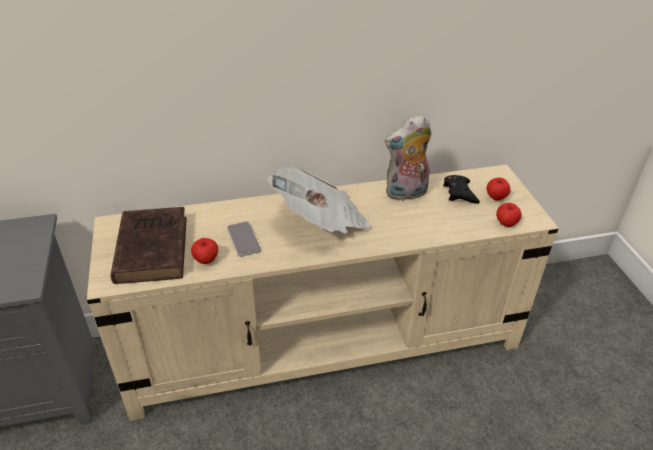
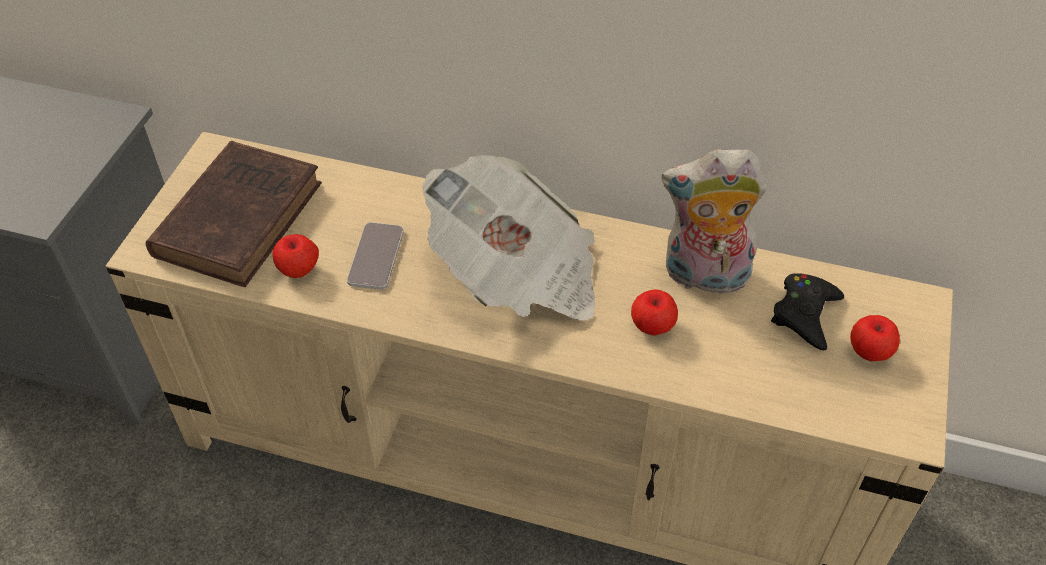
camera: 30 degrees right, 10 degrees up
apple [496,203,522,227] -> apple moved to [631,289,678,336]

